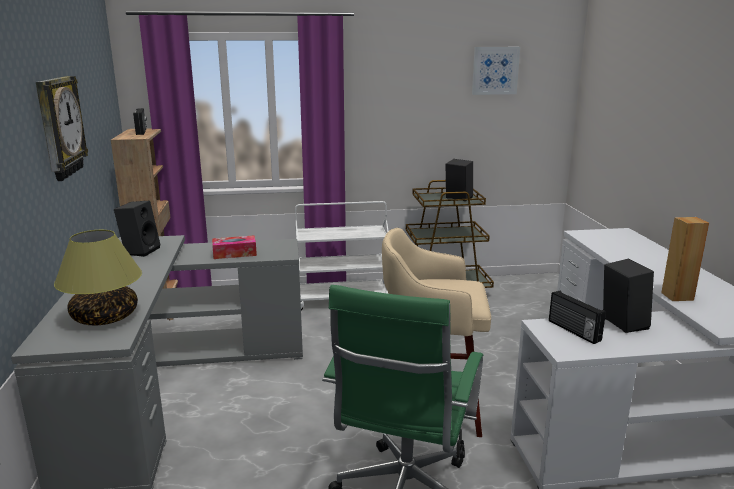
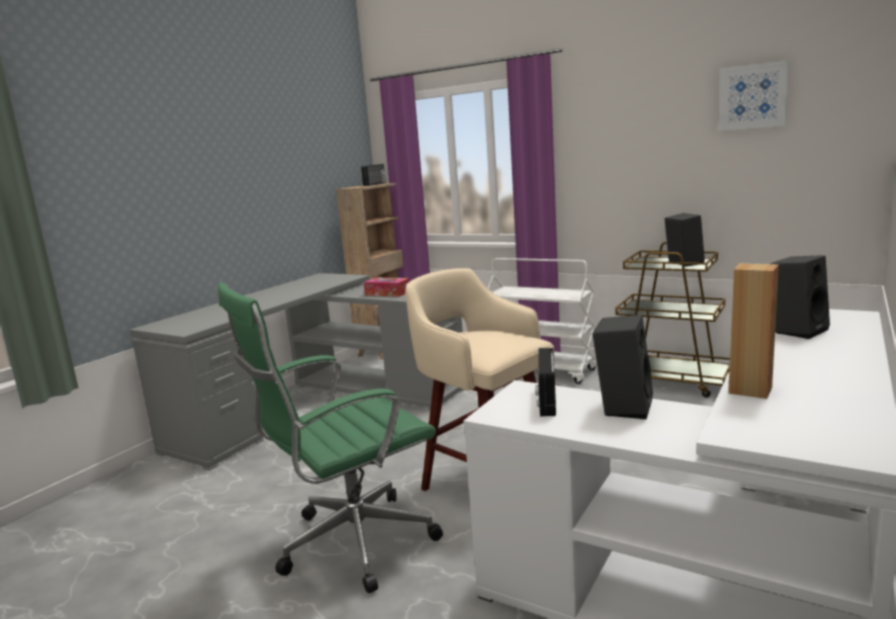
camera: 40 degrees right, 5 degrees down
wall clock [36,76,88,181] -> none
table lamp [54,230,142,325] -> none
black speaker [114,201,160,257] -> black speaker moved to [771,255,830,339]

